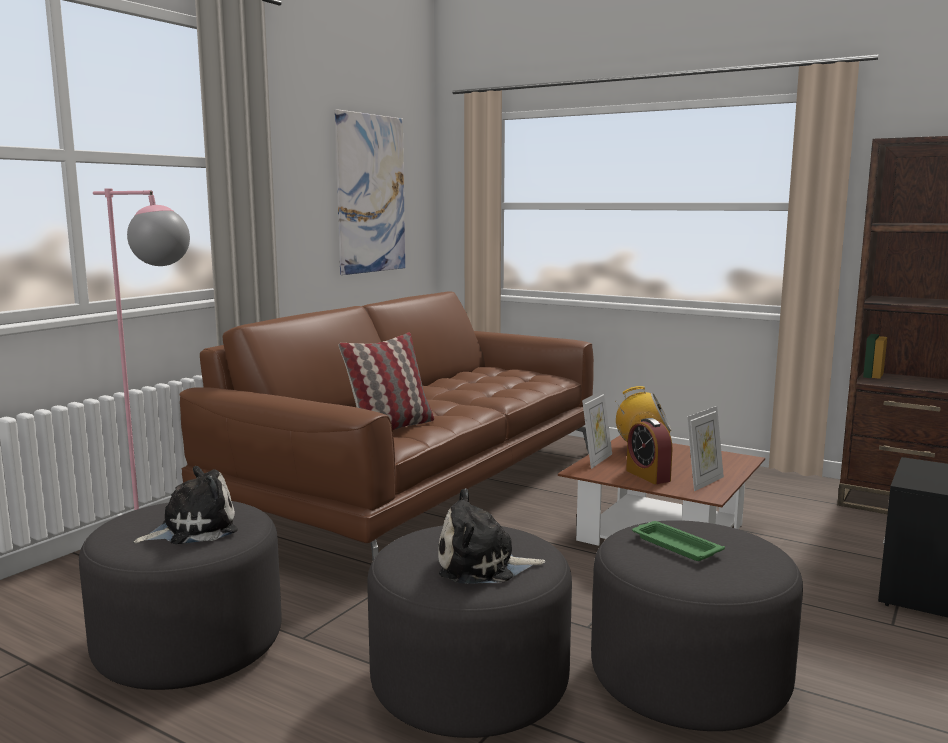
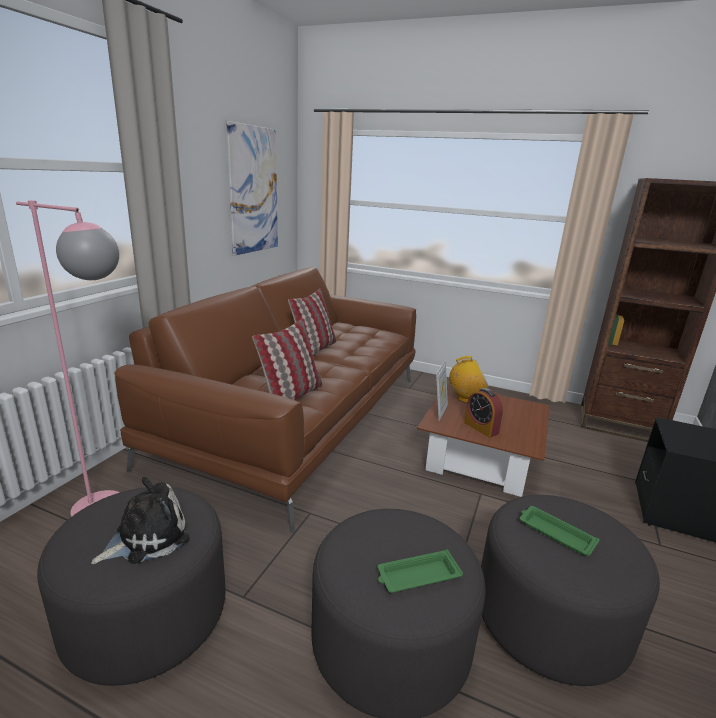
camera: 10 degrees left, 10 degrees up
plush toy [438,488,545,584] -> green tray [378,549,463,593]
picture frame [687,406,724,491] -> none
none -> pillow [288,288,336,355]

